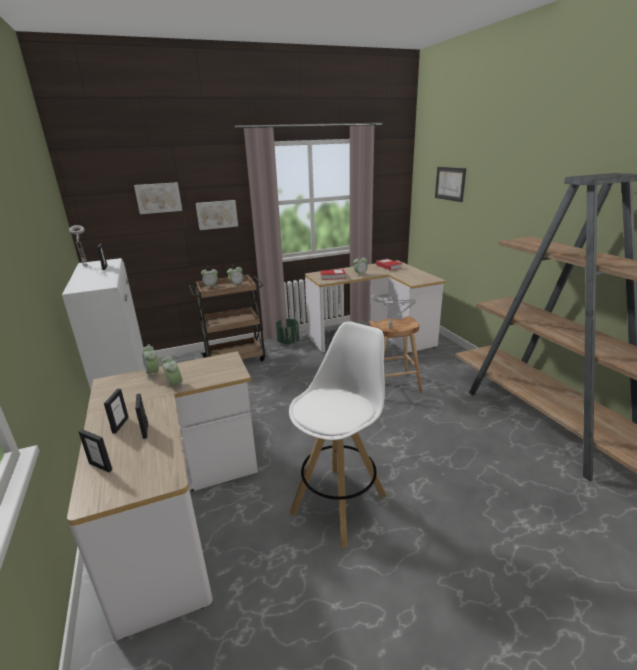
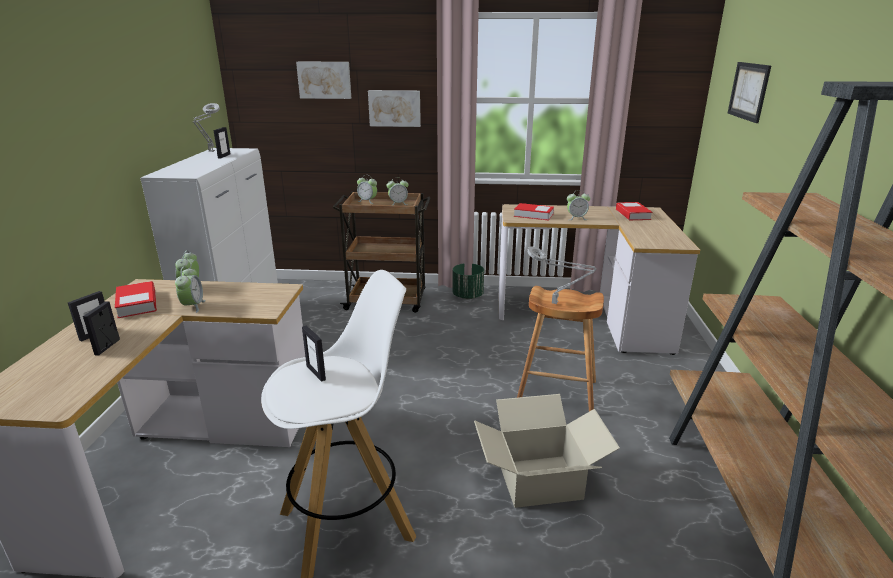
camera: 25 degrees right, 0 degrees up
picture frame [79,429,112,473] -> picture frame moved to [302,325,326,382]
none -> book [115,281,157,318]
none -> cardboard box [474,394,620,508]

